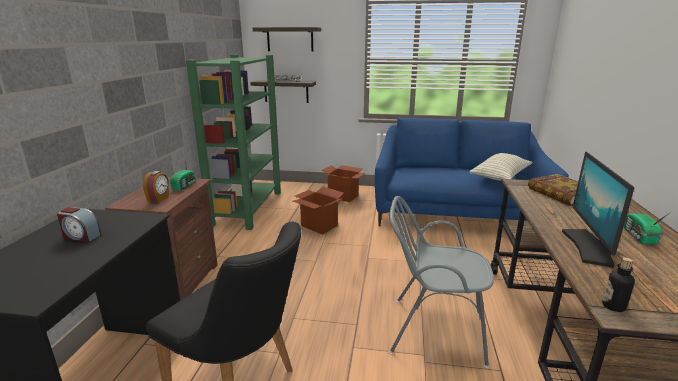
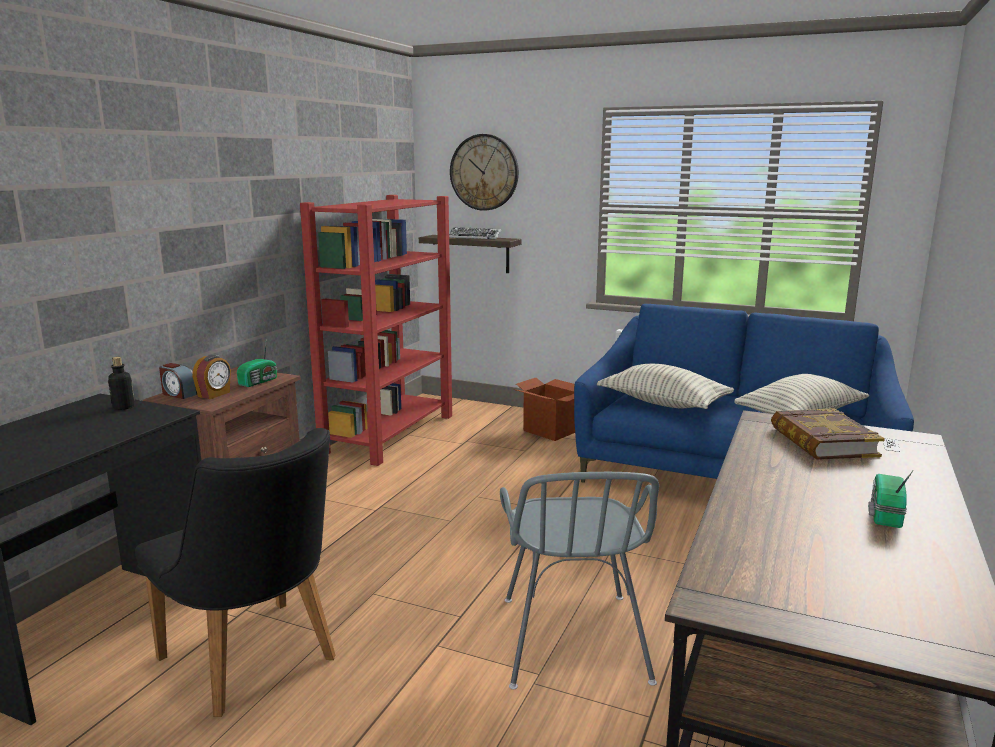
camera: 15 degrees right, 5 degrees down
alarm clock [57,207,102,242] -> alarm clock moved to [159,363,197,399]
green bookcase [186,54,281,230] -> red bookcase [300,195,452,466]
shelf [253,27,321,51] -> wall clock [450,134,519,211]
cardboard box [293,186,344,234] -> none
grey chair [389,196,494,369] -> grey chair turned 120 degrees counterclockwise [500,472,659,690]
monitor [562,152,634,268] -> none
bottle [602,257,635,312] -> bottle moved to [108,357,135,410]
none -> pillow [597,364,734,409]

